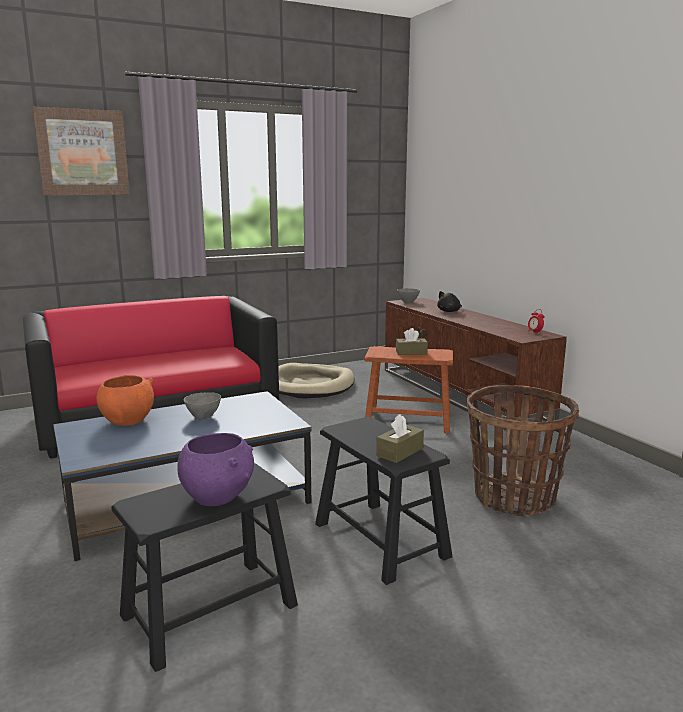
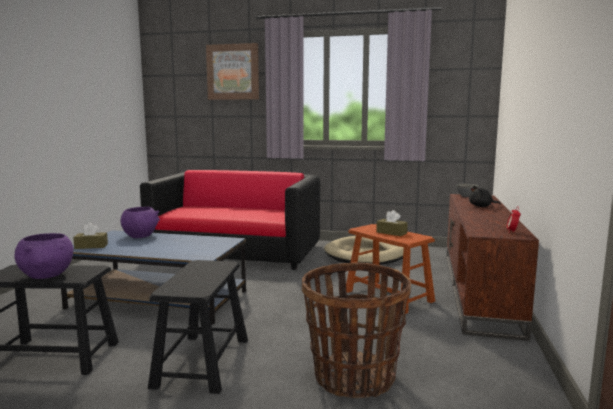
camera: 40 degrees right, 5 degrees down
orange bowl [96,375,154,426] -> purple bowl [121,207,160,238]
grey bowl [184,392,221,420] -> none
brown tissue box [376,414,424,463] -> brown tissue box moved to [73,223,108,249]

